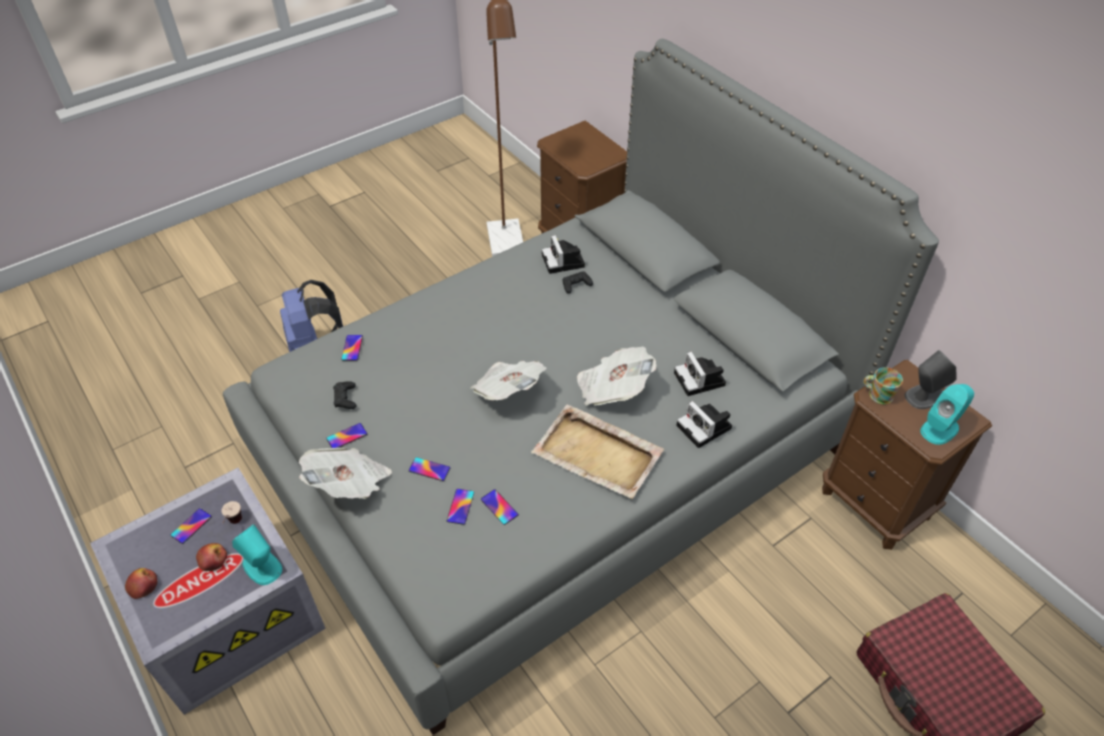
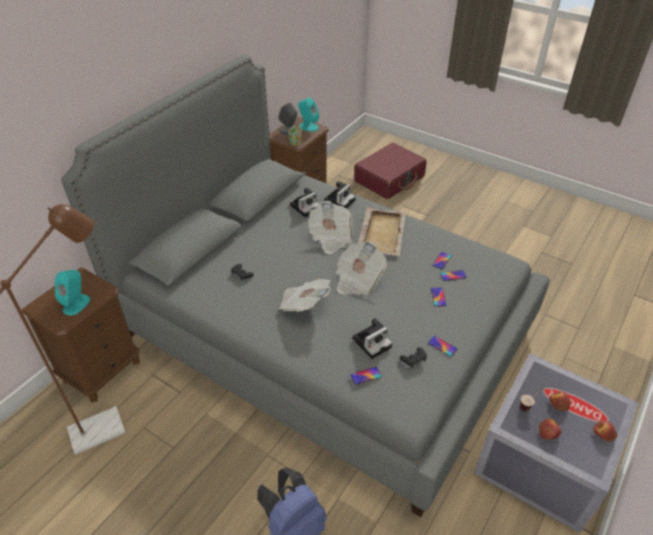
camera: 110 degrees left, 5 degrees down
phone [171,508,212,544] -> apple [539,419,561,440]
turquoise speaker [232,524,282,585] -> turquoise speaker moved to [55,270,90,316]
newspaper [299,448,392,499] -> newspaper moved to [278,279,330,312]
camera [542,235,585,274] -> camera moved to [352,318,392,359]

